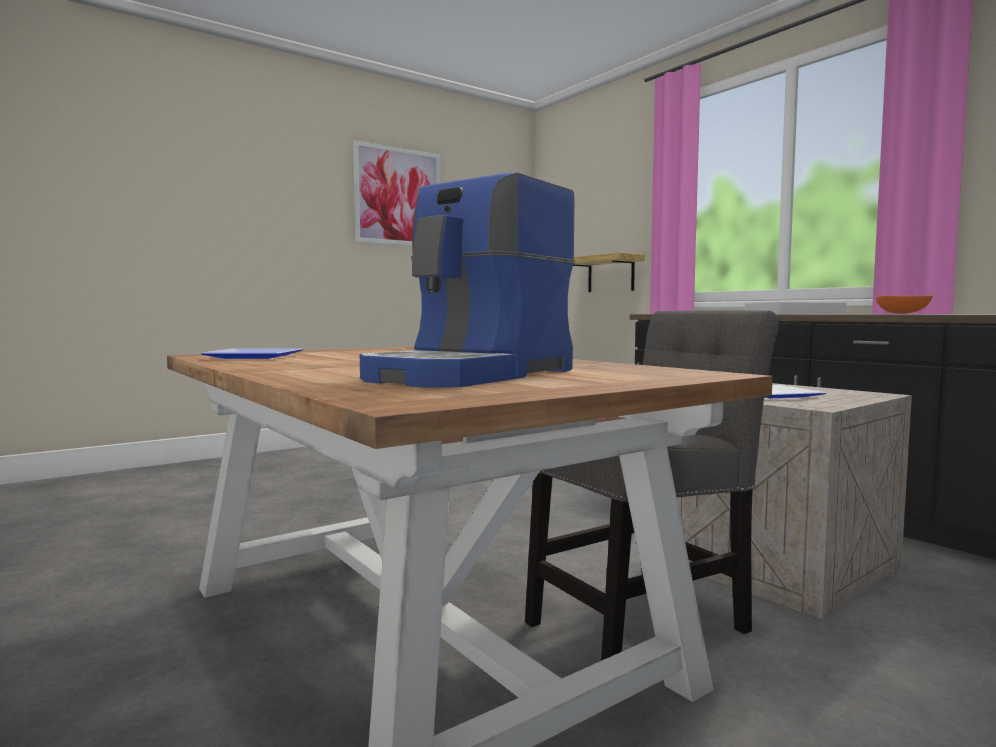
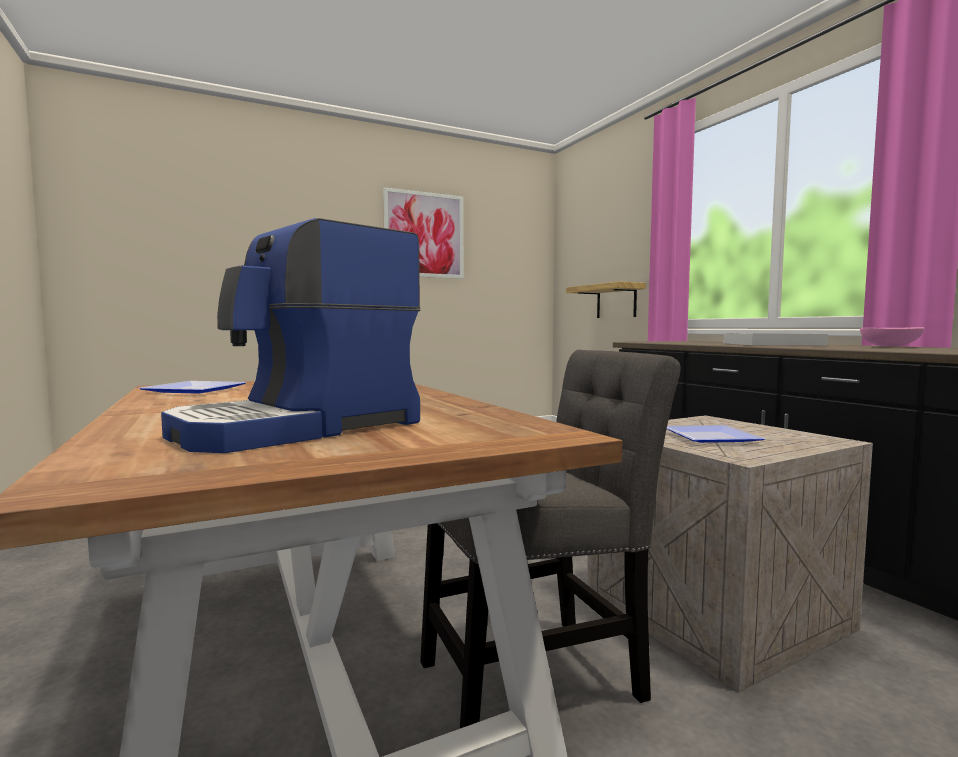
camera: 10 degrees right, 0 degrees up
orange bowl [876,295,933,314] -> pink bowl [860,327,925,347]

